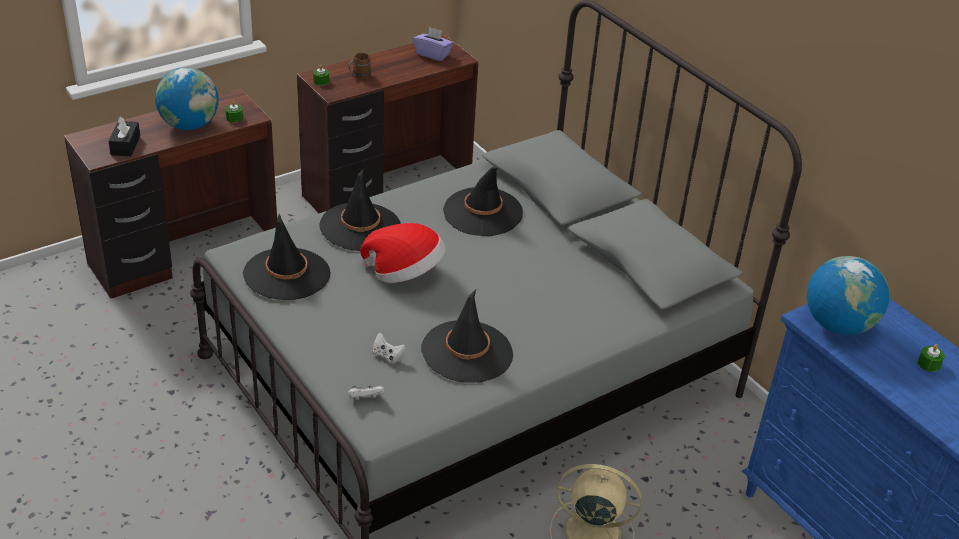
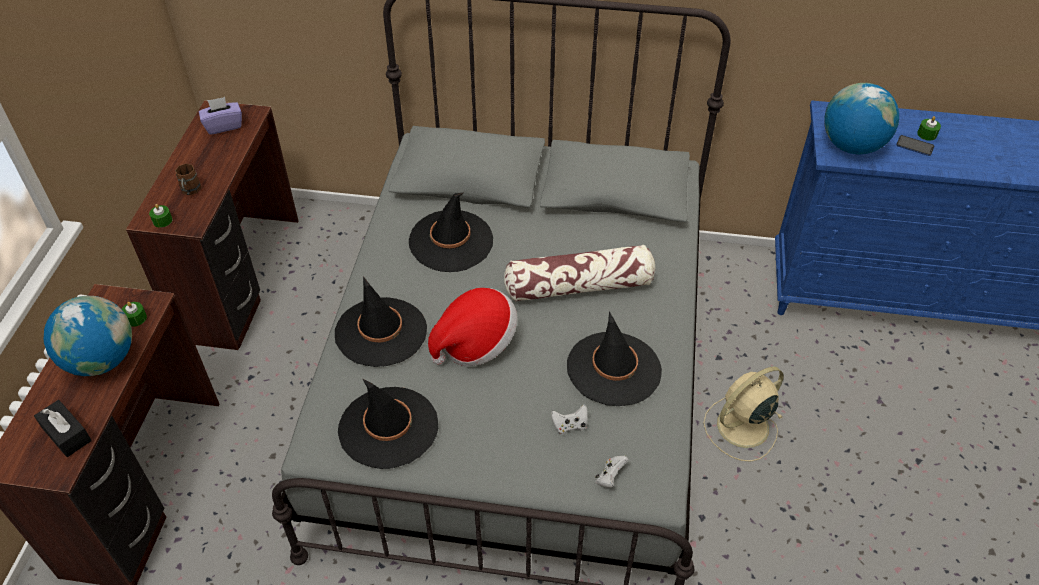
camera: 45 degrees left, 10 degrees up
none -> pillow [504,245,655,302]
none -> phone [896,135,935,156]

